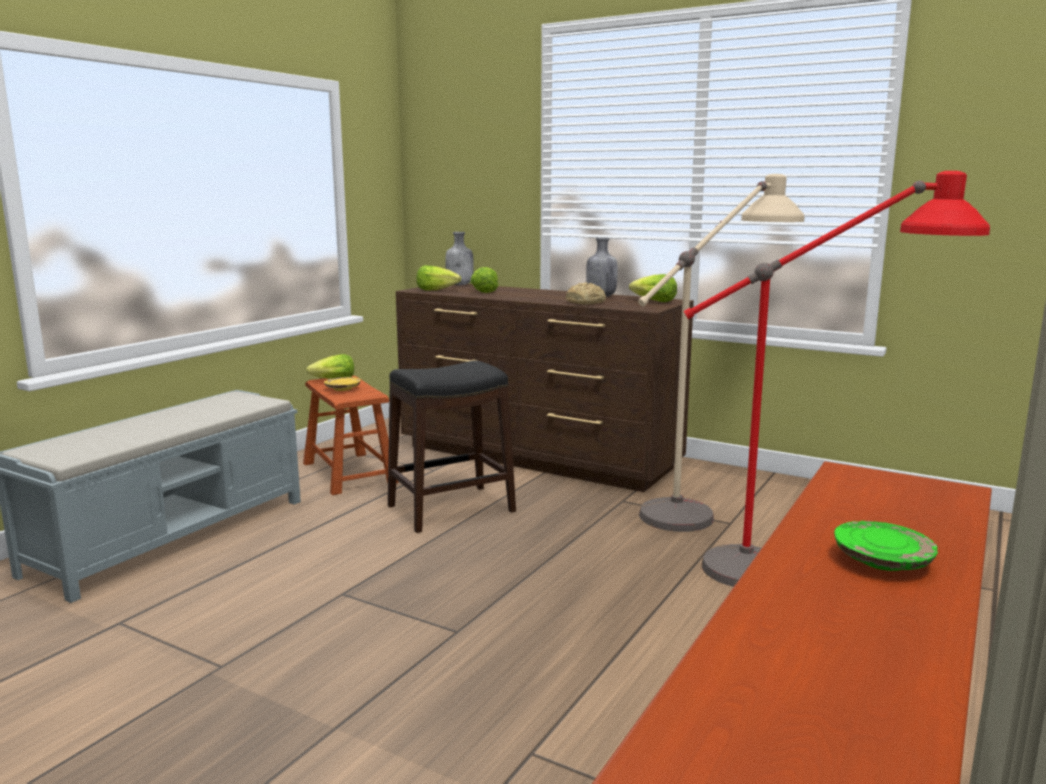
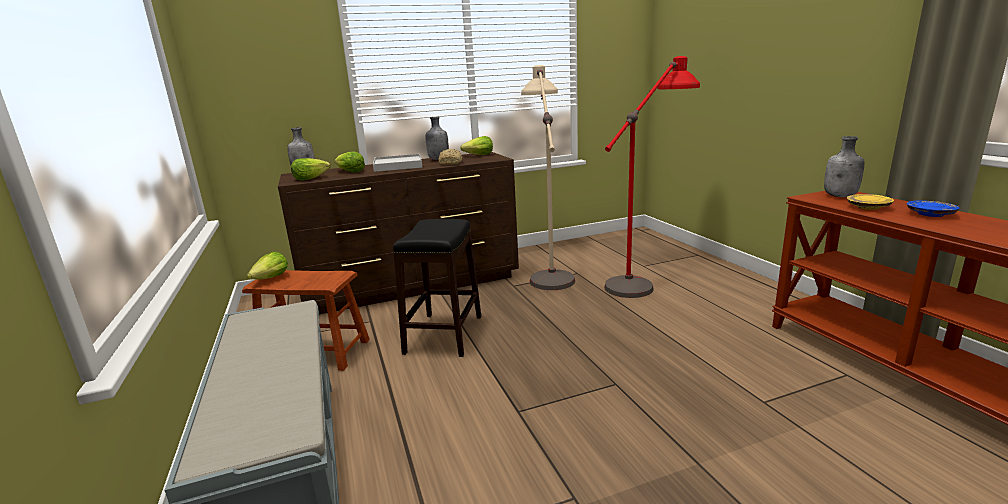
camera: 50 degrees left, 5 degrees up
yellow plate [324,377,361,391] -> yellow plate moved to [847,194,894,210]
green plate [834,521,938,571] -> blue plate [907,200,960,217]
none -> white tray [373,154,422,172]
none -> grey bottle [824,136,864,197]

